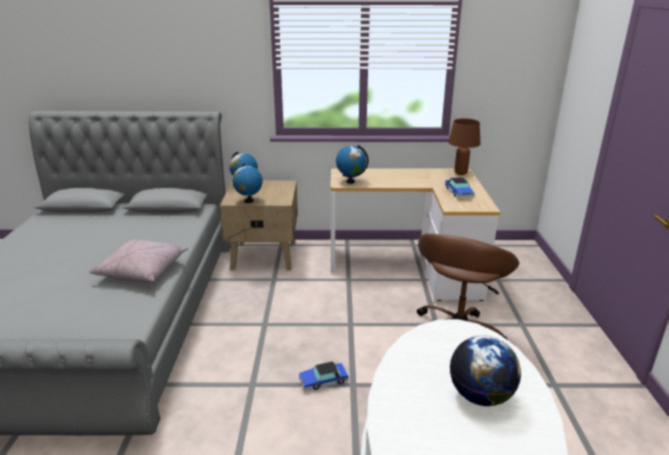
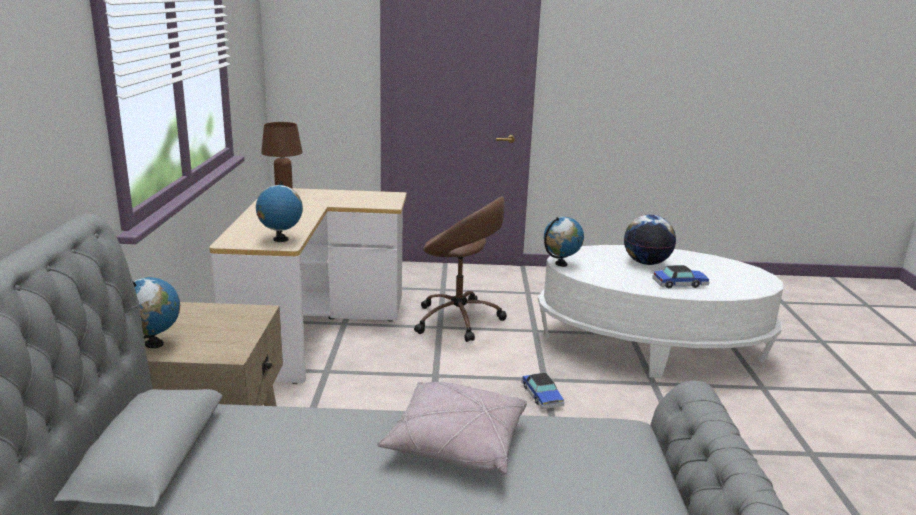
camera: 90 degrees left, 5 degrees down
globe [232,163,263,203] -> globe moved to [544,217,584,267]
toy car [445,177,475,199] -> toy car moved to [652,265,709,288]

